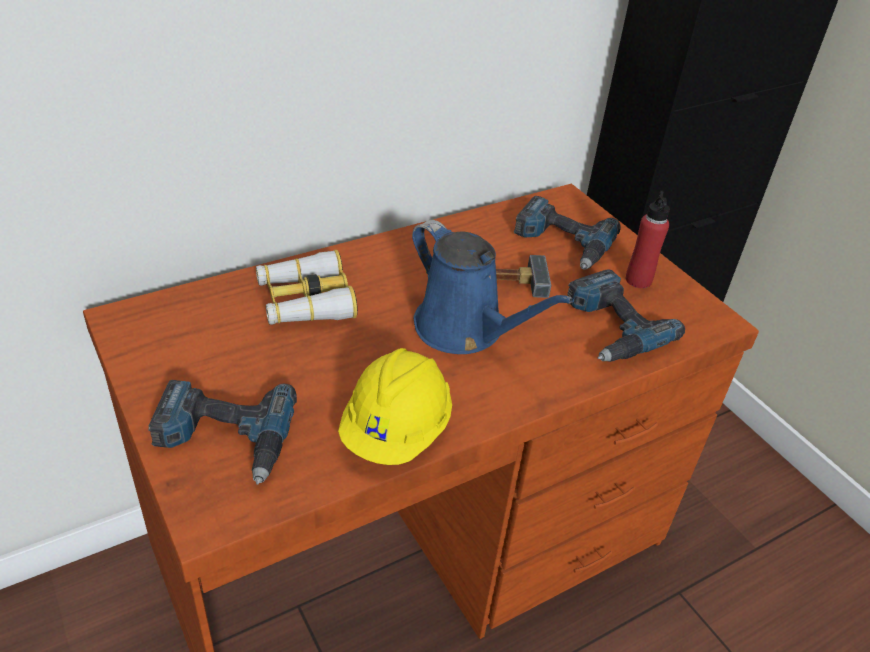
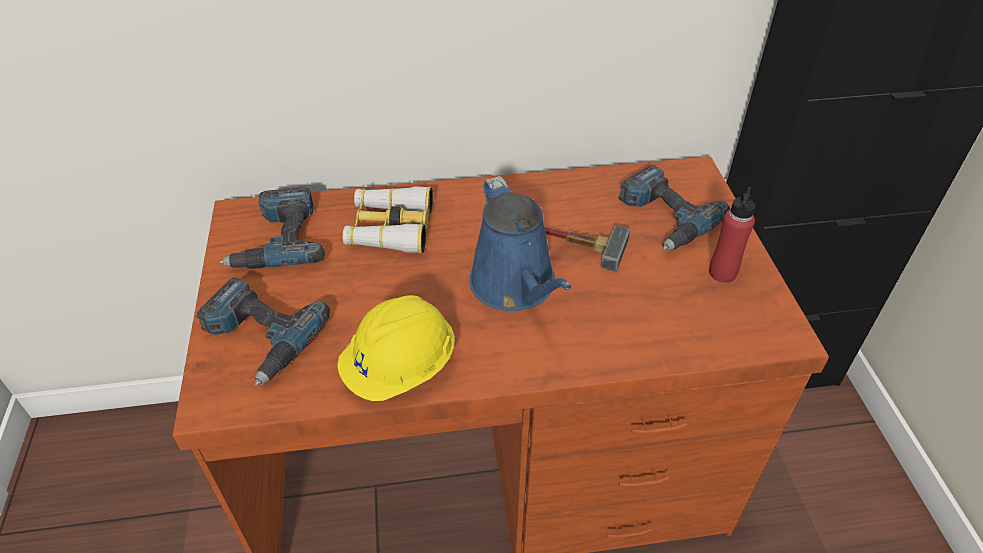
camera: 25 degrees right, 5 degrees up
power drill [567,269,685,362] -> power drill moved to [220,187,325,269]

